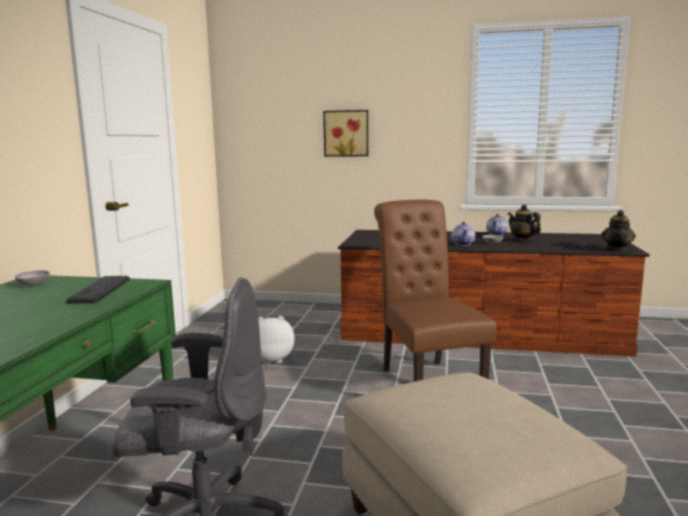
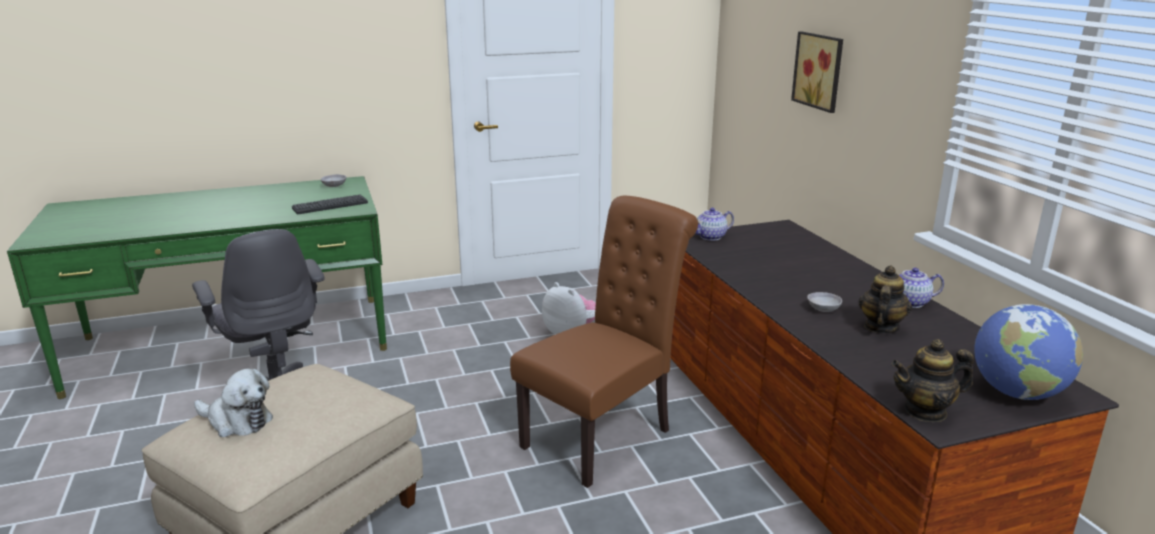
camera: 60 degrees right, 10 degrees up
teapot [452,222,475,246] -> teapot moved to [695,208,734,241]
none -> plush toy [194,369,273,437]
none -> globe [974,304,1083,400]

